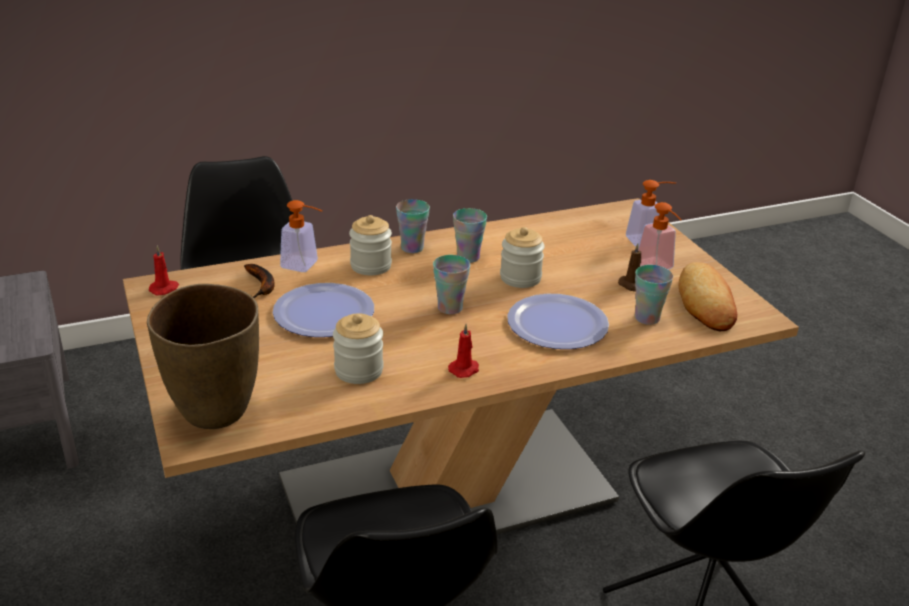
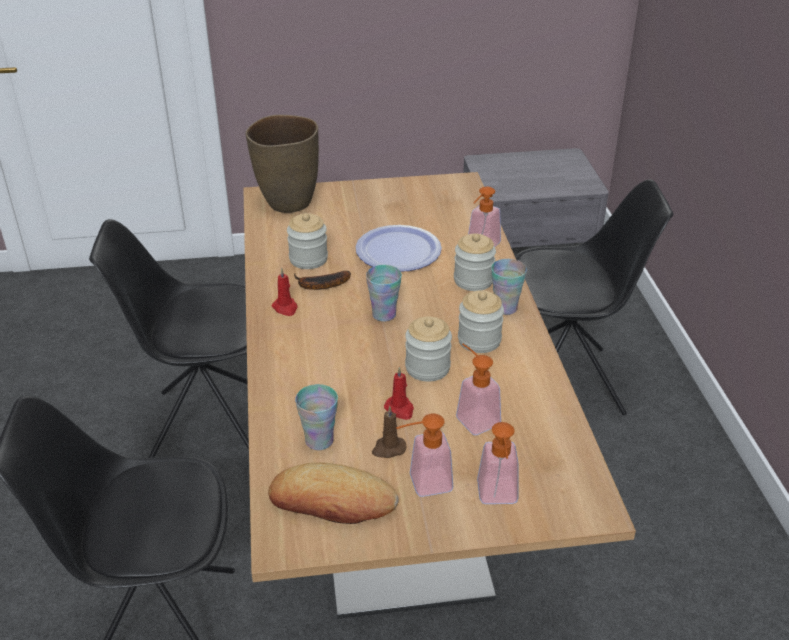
camera: 105 degrees right, 5 degrees up
red candle [149,245,179,296] -> red candle moved to [384,366,414,420]
banana [244,264,275,299] -> banana moved to [294,271,351,290]
cup [453,208,487,263] -> jar [458,290,504,353]
plate [507,294,609,349] -> none
none -> soap dispenser [456,344,501,435]

